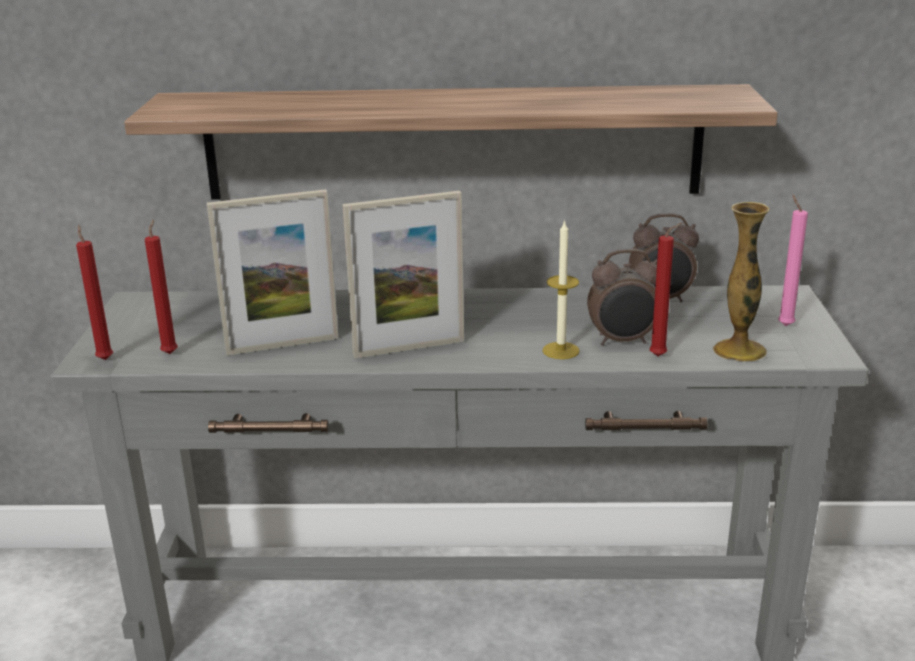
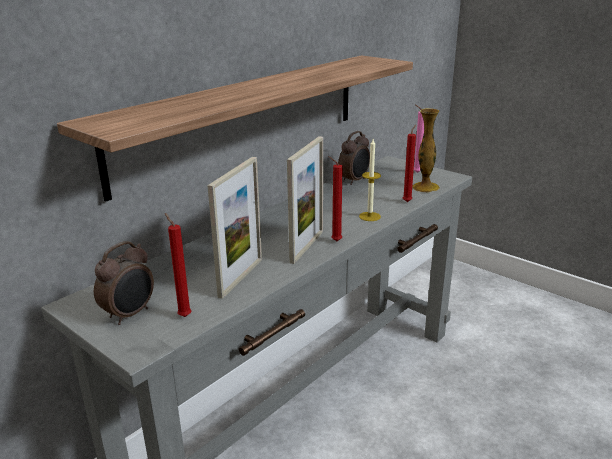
camera: 50 degrees left, 0 degrees up
red candle [76,225,113,360] -> red candle moved to [328,156,343,241]
alarm clock [587,249,657,346] -> alarm clock moved to [94,241,154,325]

